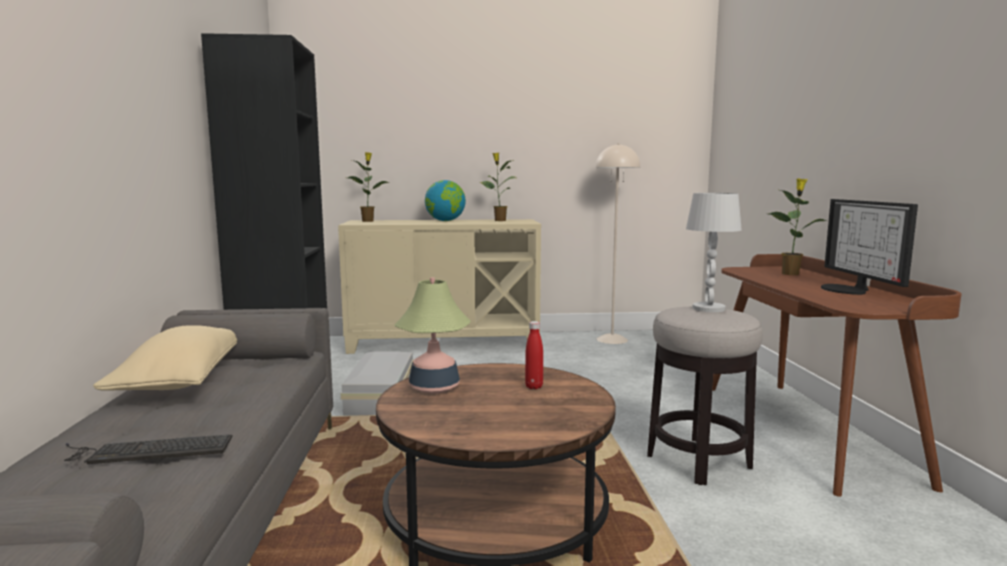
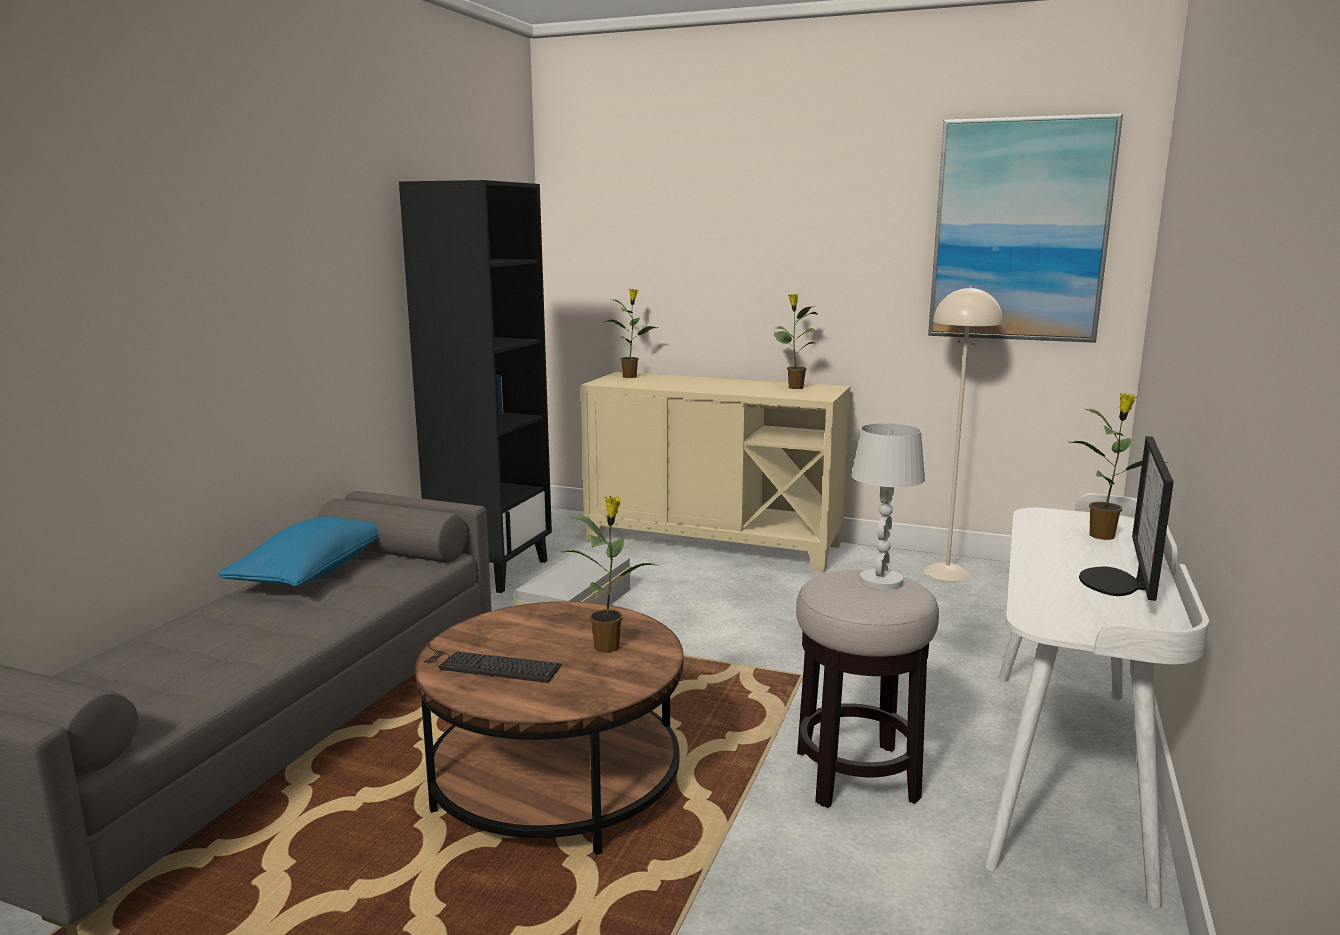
camera: 25 degrees right, 5 degrees up
keyboard [64,434,233,464] -> keyboard moved to [424,643,562,683]
beige pillow [93,325,237,391] -> blue pillow [217,516,379,587]
table lamp [394,277,471,393] -> none
globe [425,180,466,221] -> none
red bottle [525,321,543,389] -> potted plant [564,496,656,653]
brown desk [712,254,961,497] -> white desk [984,493,1209,908]
none -> picture [928,113,1123,343]

